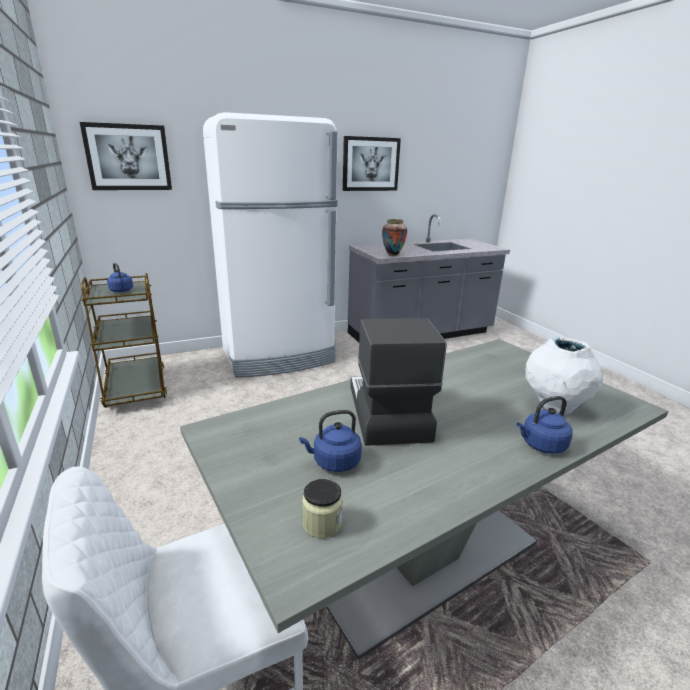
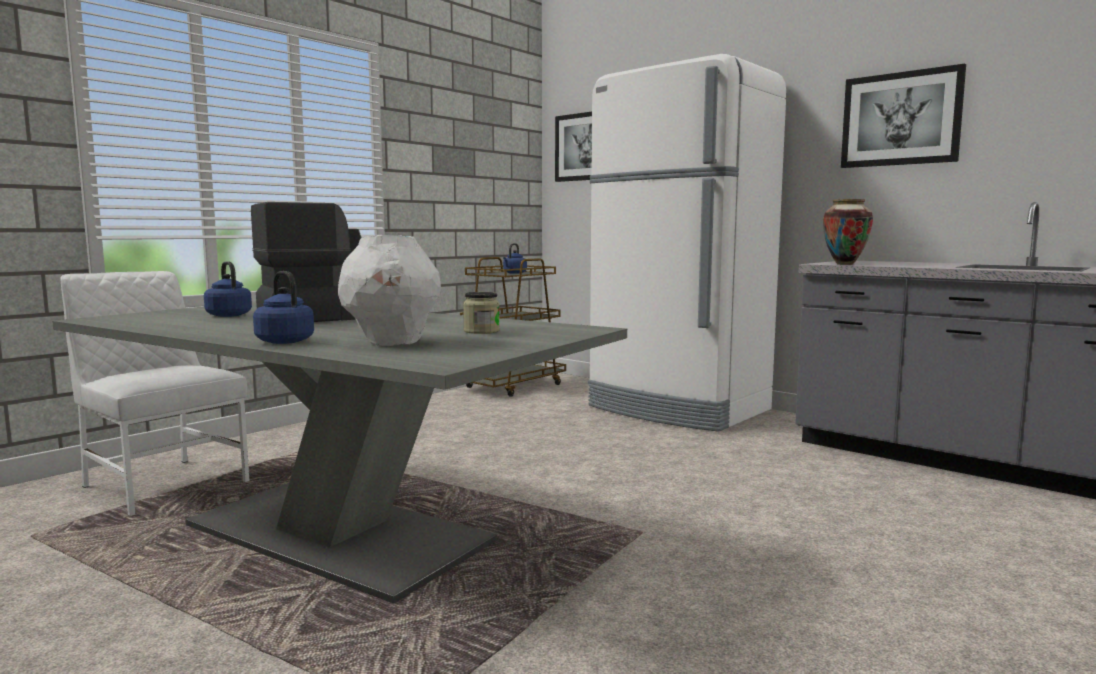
camera: 65 degrees right, 15 degrees down
jar [302,479,343,538] -> jar moved to [463,292,500,334]

